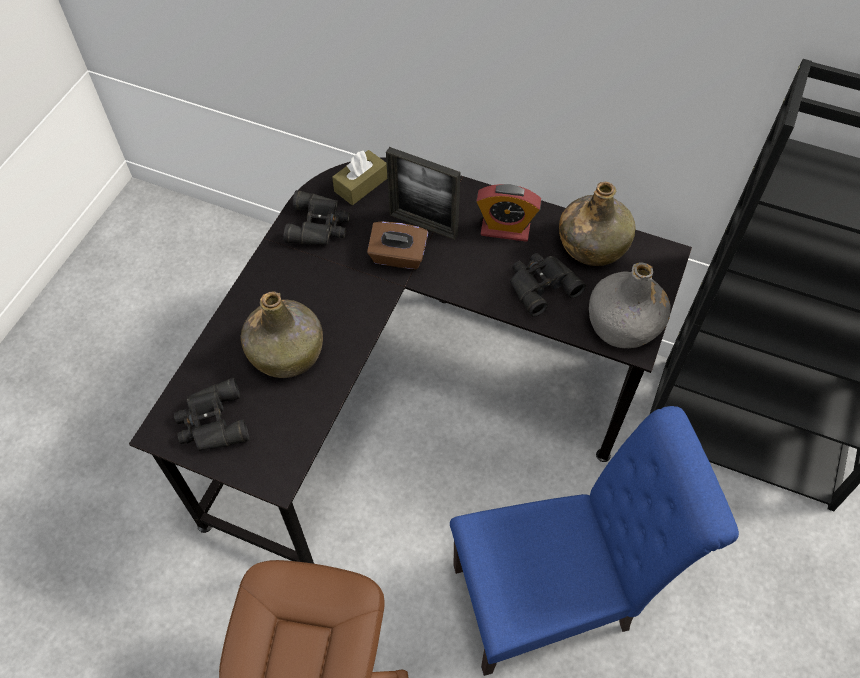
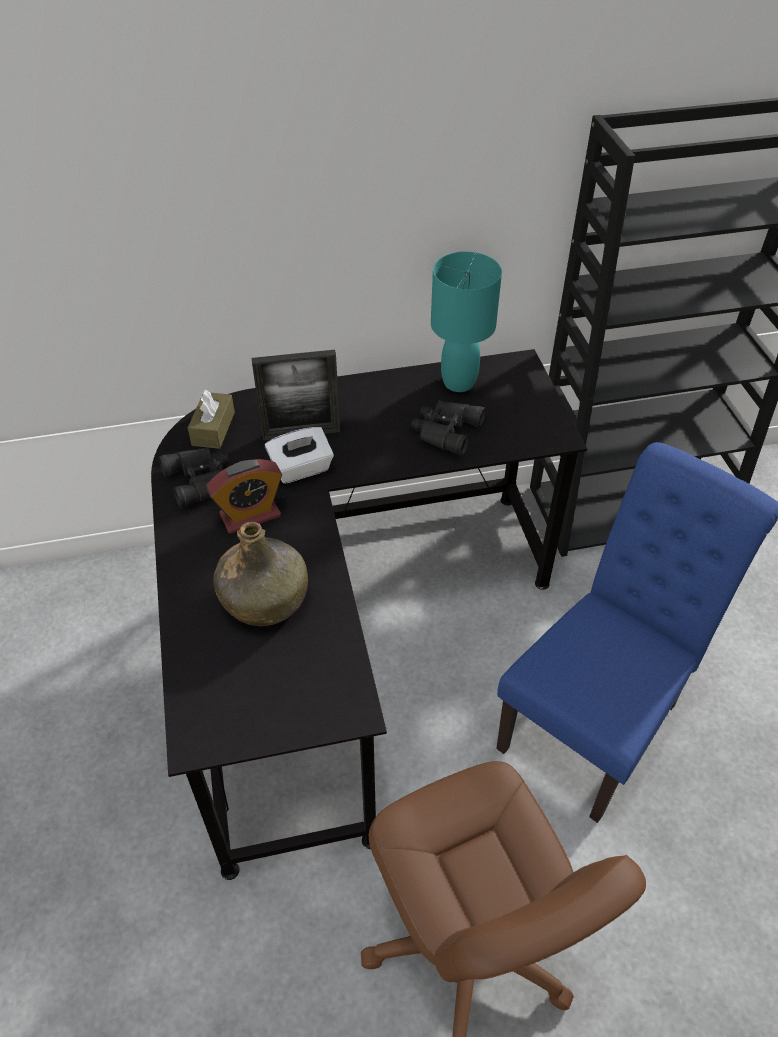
camera: 35 degrees left, 10 degrees down
black binoculars [174,378,250,451] -> none
brown tissue box [367,221,428,269] -> white tissue box [265,427,334,484]
alarm clock [476,184,541,242] -> alarm clock moved to [206,459,282,533]
green bottle [559,182,635,266] -> turquoise table lamp [431,251,502,392]
grey bottle [589,262,671,348] -> none

